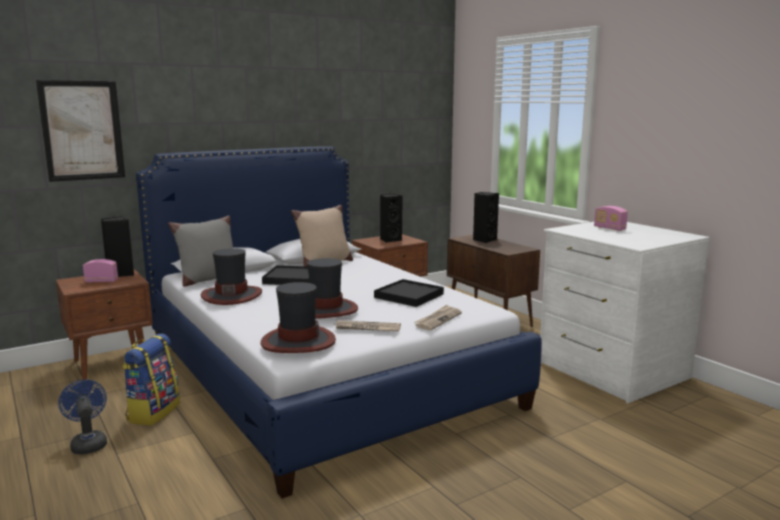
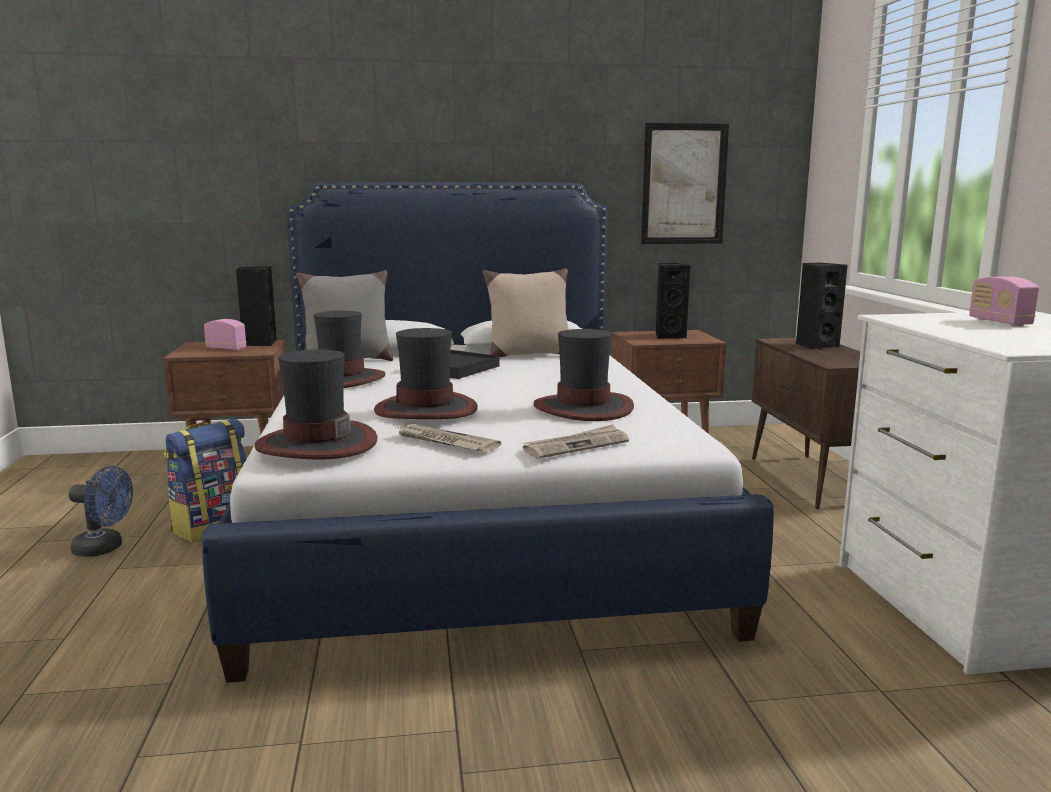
camera: 25 degrees right, 0 degrees up
picture [36,80,125,182] -> picture moved to [641,123,729,244]
blue fan [58,379,107,455] -> blue fan turned 105 degrees clockwise [69,466,133,557]
black tray [374,279,444,307] -> hat [533,329,634,421]

